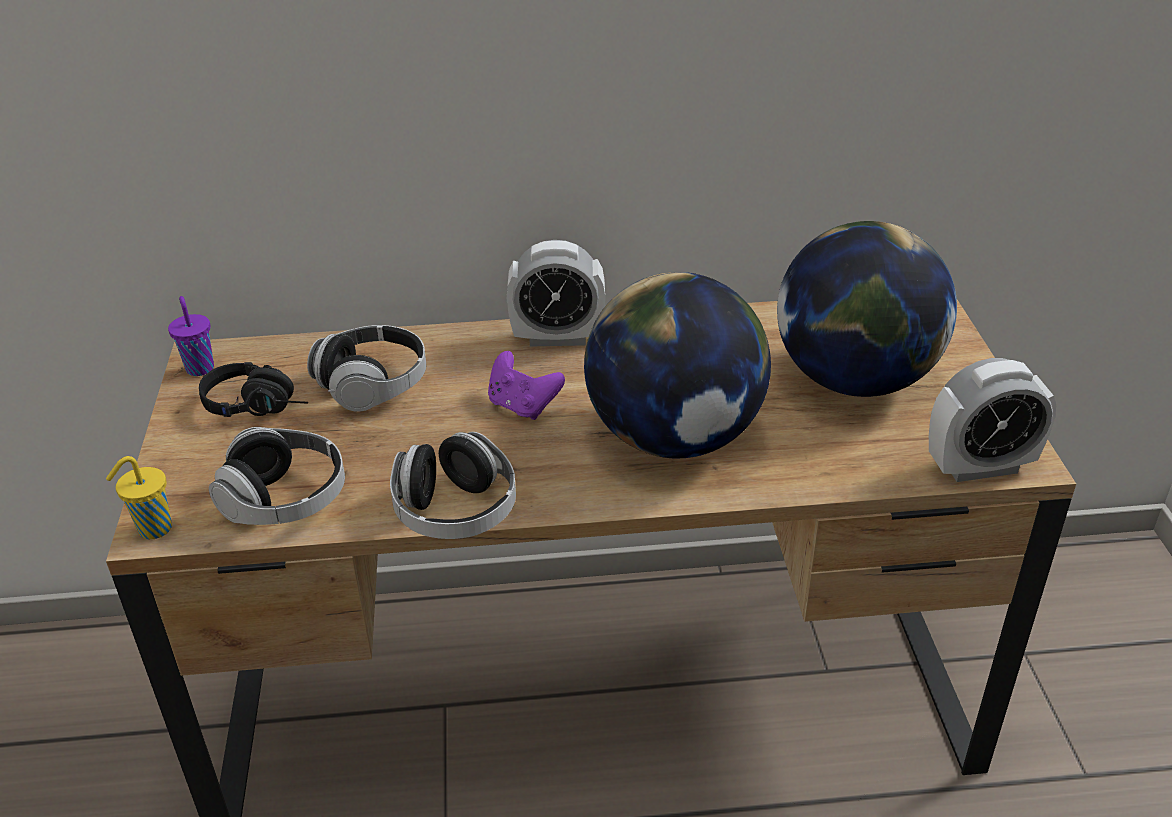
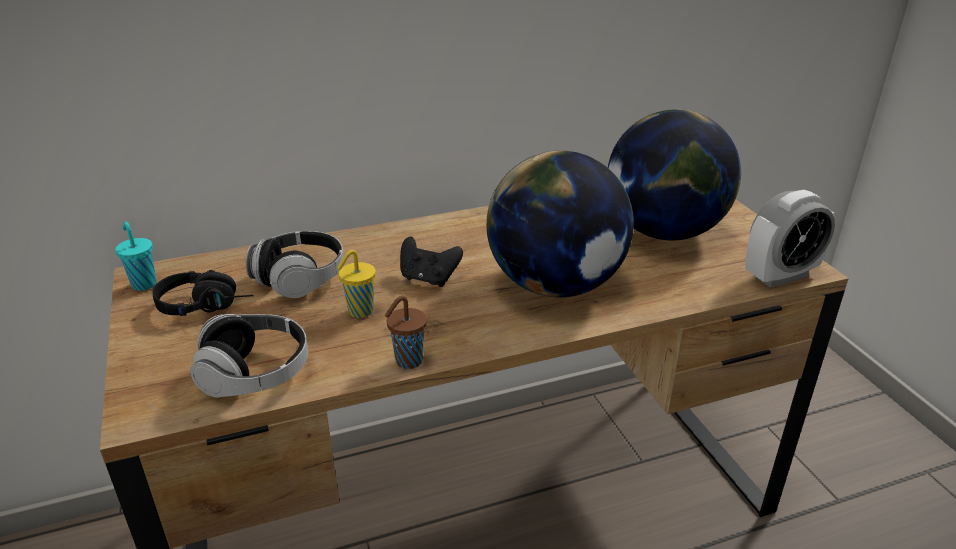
camera: 15 degrees left, 5 degrees down
yellow cup [106,456,172,539] -> yellow cup moved to [337,250,376,318]
purple cup [168,296,214,376] -> turquoise cup [115,222,157,291]
headphones [390,432,516,539] -> brown cup [385,296,427,369]
purple game controller [488,351,565,420] -> black game controller [400,236,463,287]
alarm clock [507,240,605,347] -> none

